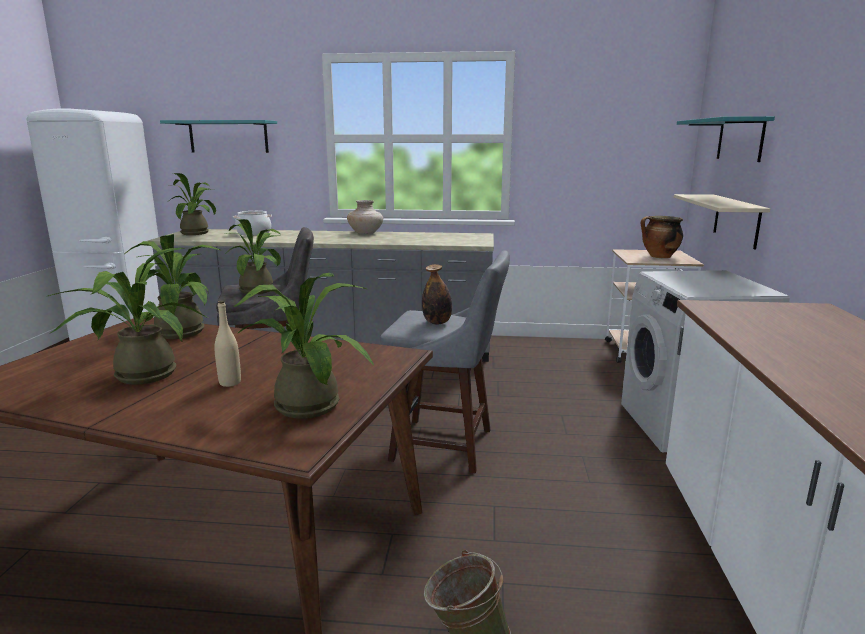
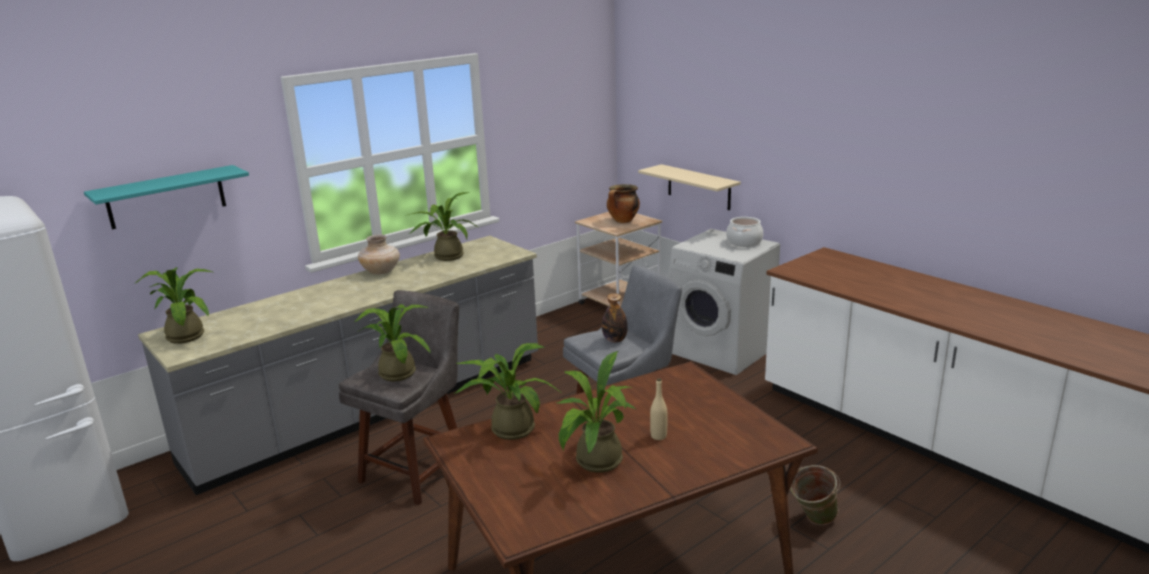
camera: 45 degrees left, 5 degrees up
cooking pot [233,211,272,236] -> cooking pot moved to [726,217,763,247]
potted plant [234,273,374,419] -> potted plant moved to [405,192,478,261]
turquoise shelf [677,116,775,162] -> none

